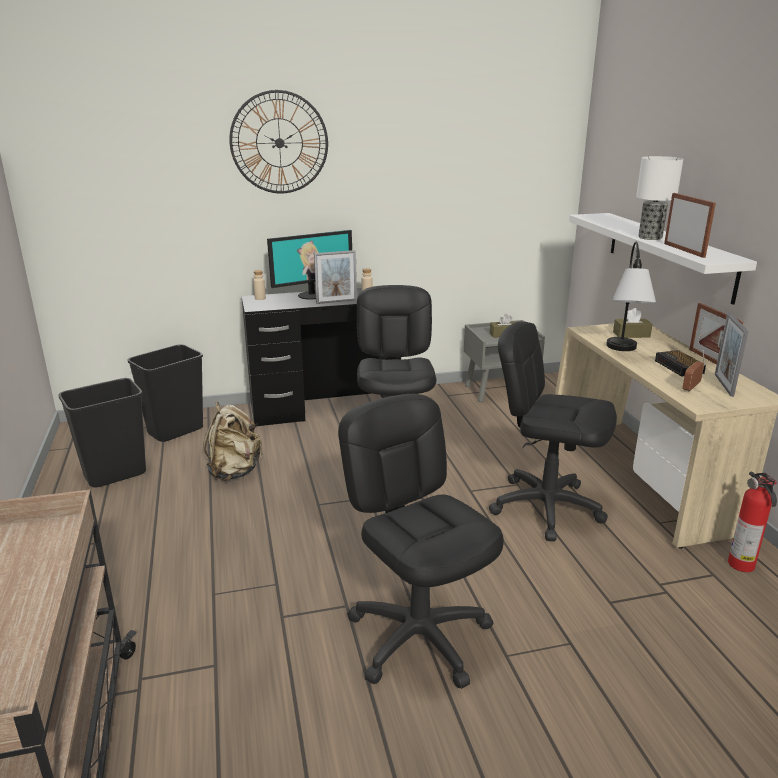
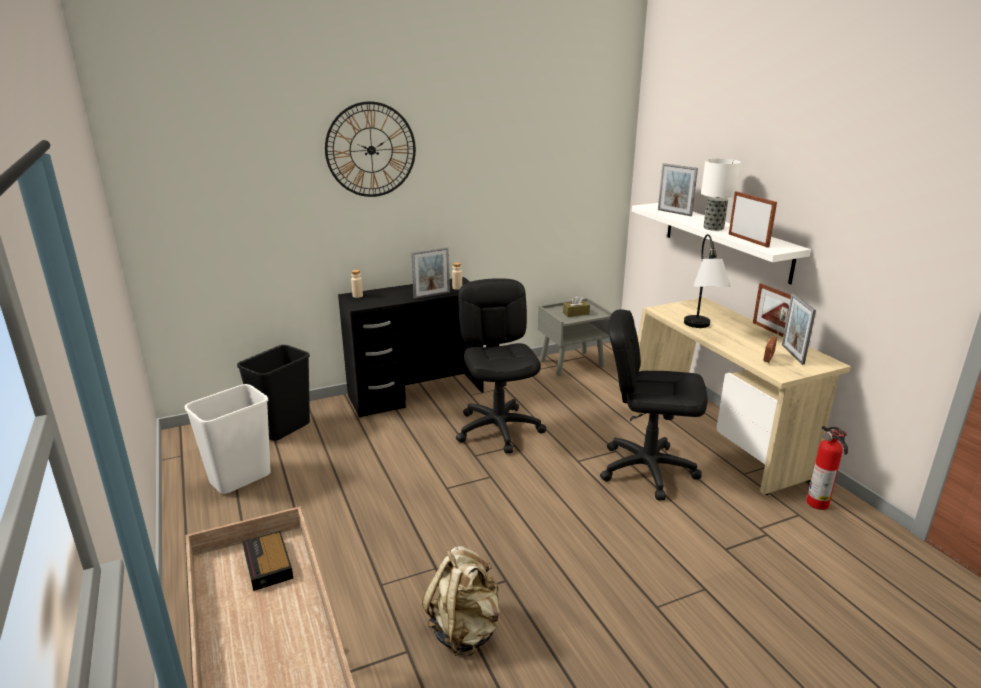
camera: 10 degrees left, 0 degrees up
black trash can [59,378,146,488] -> white trash can [185,384,271,494]
beige backpack [203,402,263,481] -> beige backpack moved to [422,546,500,656]
monitor [267,230,352,300] -> none
black office chair [338,394,504,689] -> none
brown tissue box [613,308,653,338] -> none
alarm clock [655,350,706,376] -> alarm clock moved to [243,531,294,591]
none -> picture frame [658,163,698,216]

